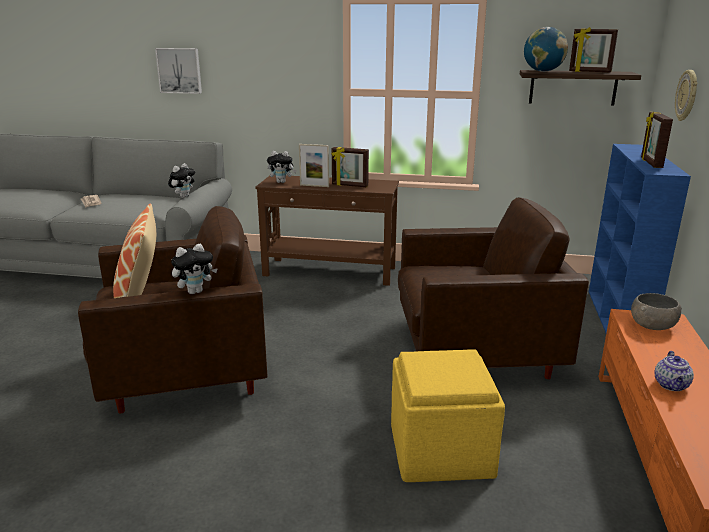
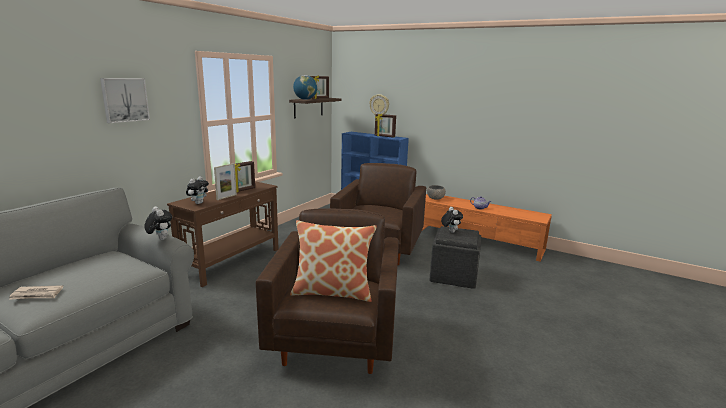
camera: 70 degrees left, 5 degrees down
picture [155,48,202,94] -> picture moved to [100,78,150,123]
plush toy [171,244,218,294] -> plush toy moved to [441,207,463,233]
yellow ottoman [391,350,505,482] -> grey ottoman [429,226,481,289]

